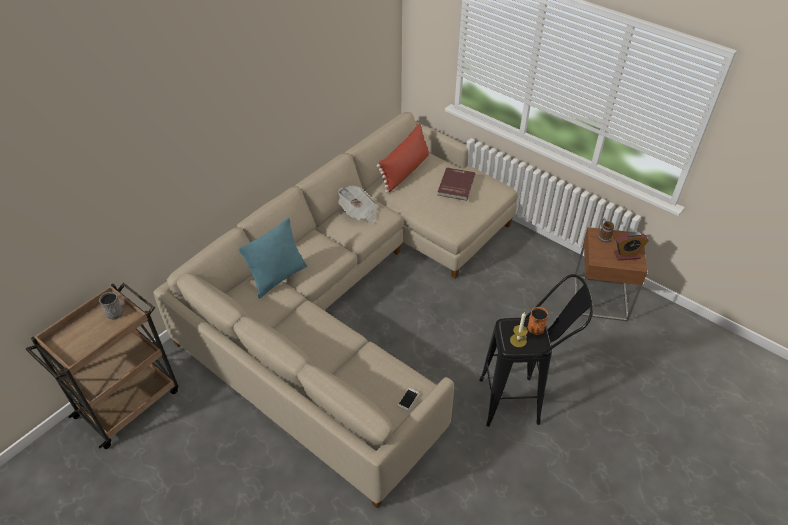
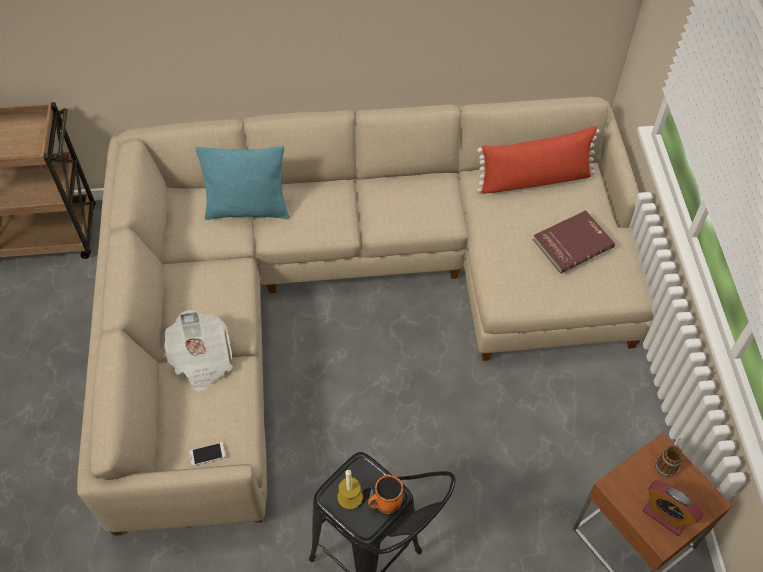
camera: 45 degrees right, 10 degrees up
grey mug [99,292,126,320] -> none
newspaper [338,186,378,223] -> newspaper moved to [164,309,232,392]

